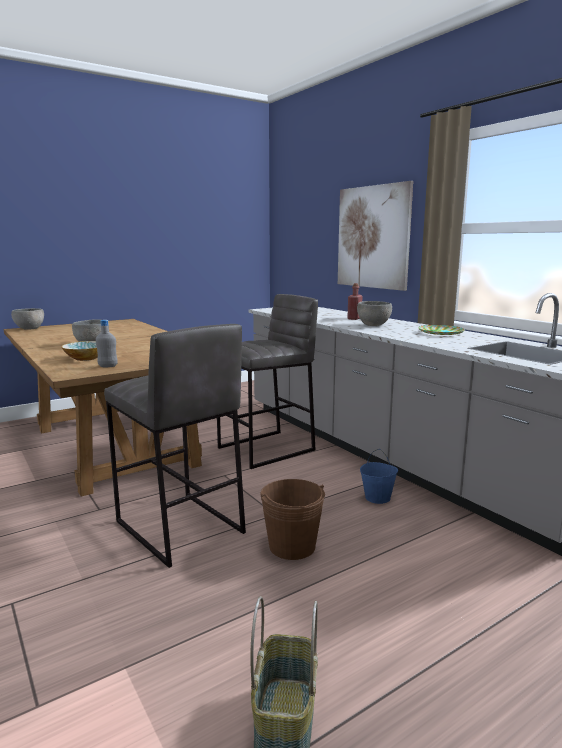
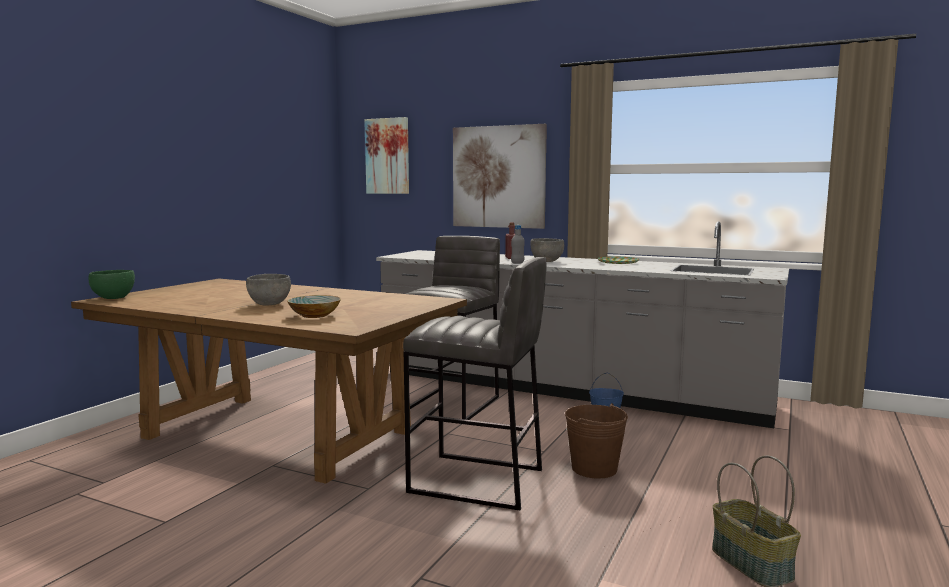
camera: 30 degrees left, 5 degrees down
grey bowl [11,308,44,330] -> green bowl [89,270,135,299]
grey bottle [96,320,118,367] -> grey bottle moved to [511,225,525,264]
none -> picture [364,117,409,194]

